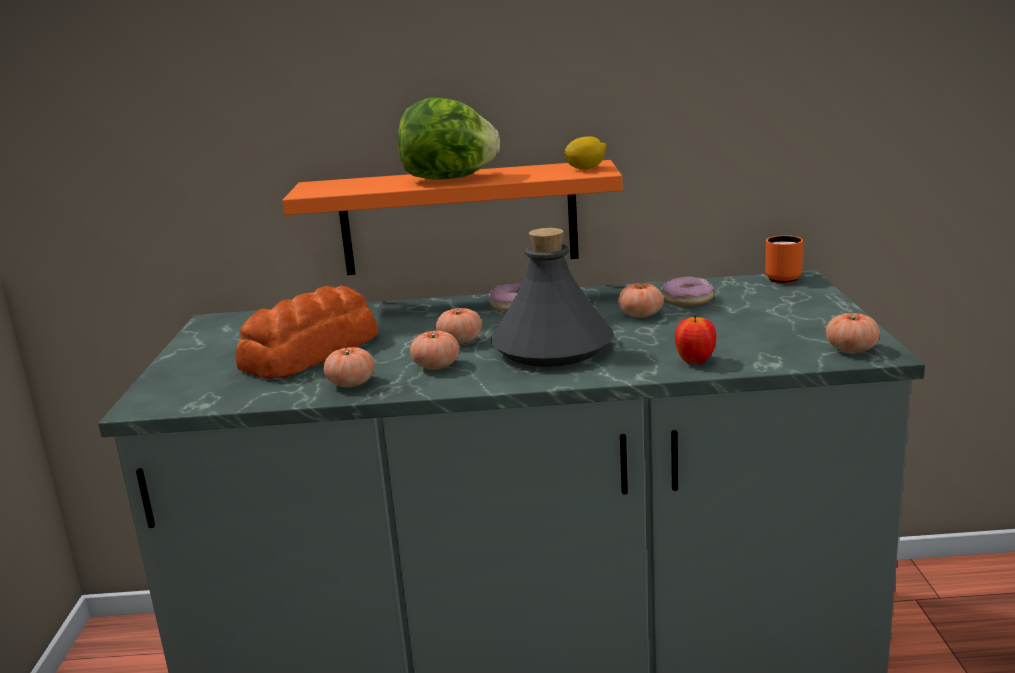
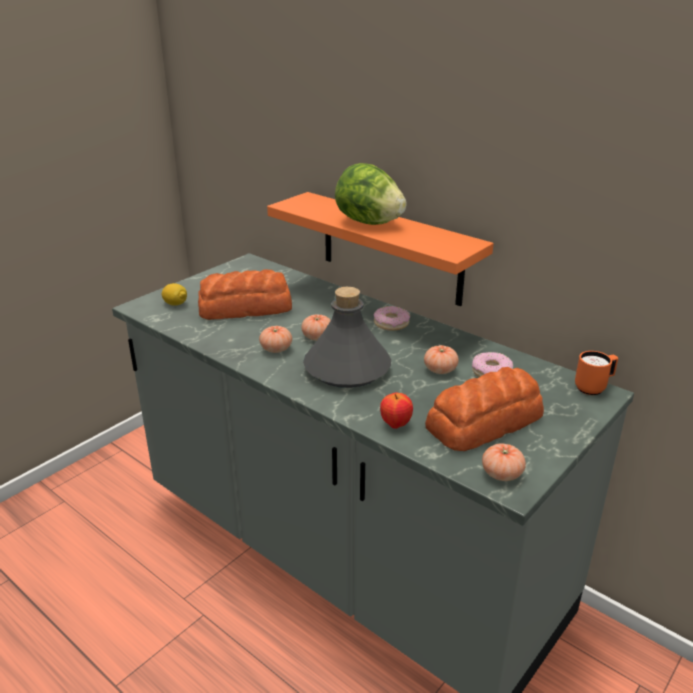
camera: 40 degrees right, 10 degrees up
tomato [324,347,375,387] -> none
lemon [564,136,606,169] -> lemon moved to [162,283,187,305]
none -> bread [425,367,544,451]

